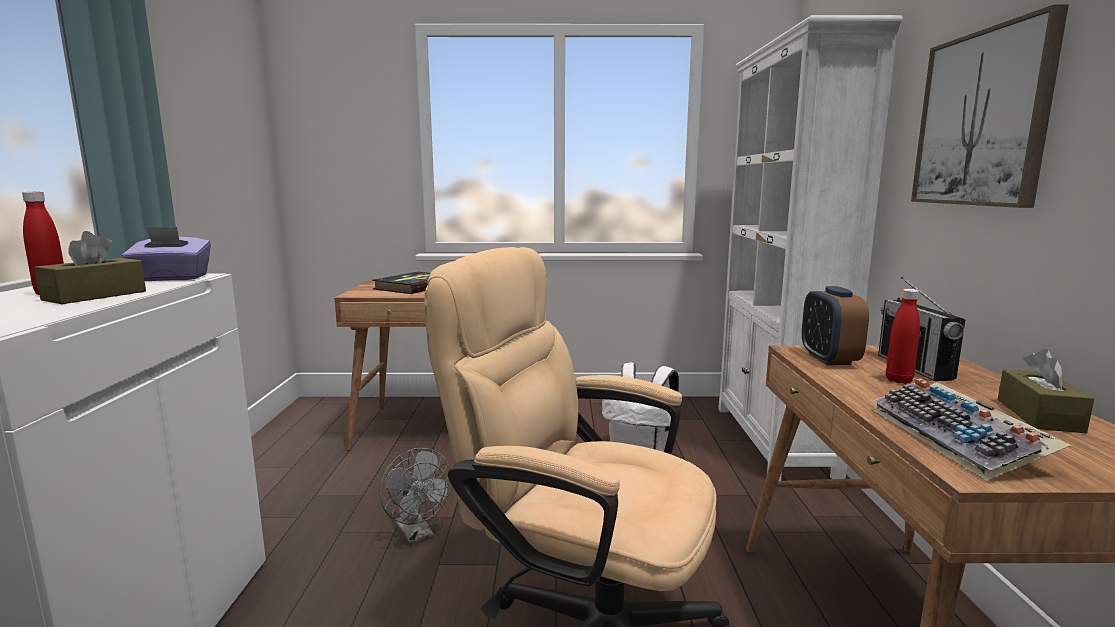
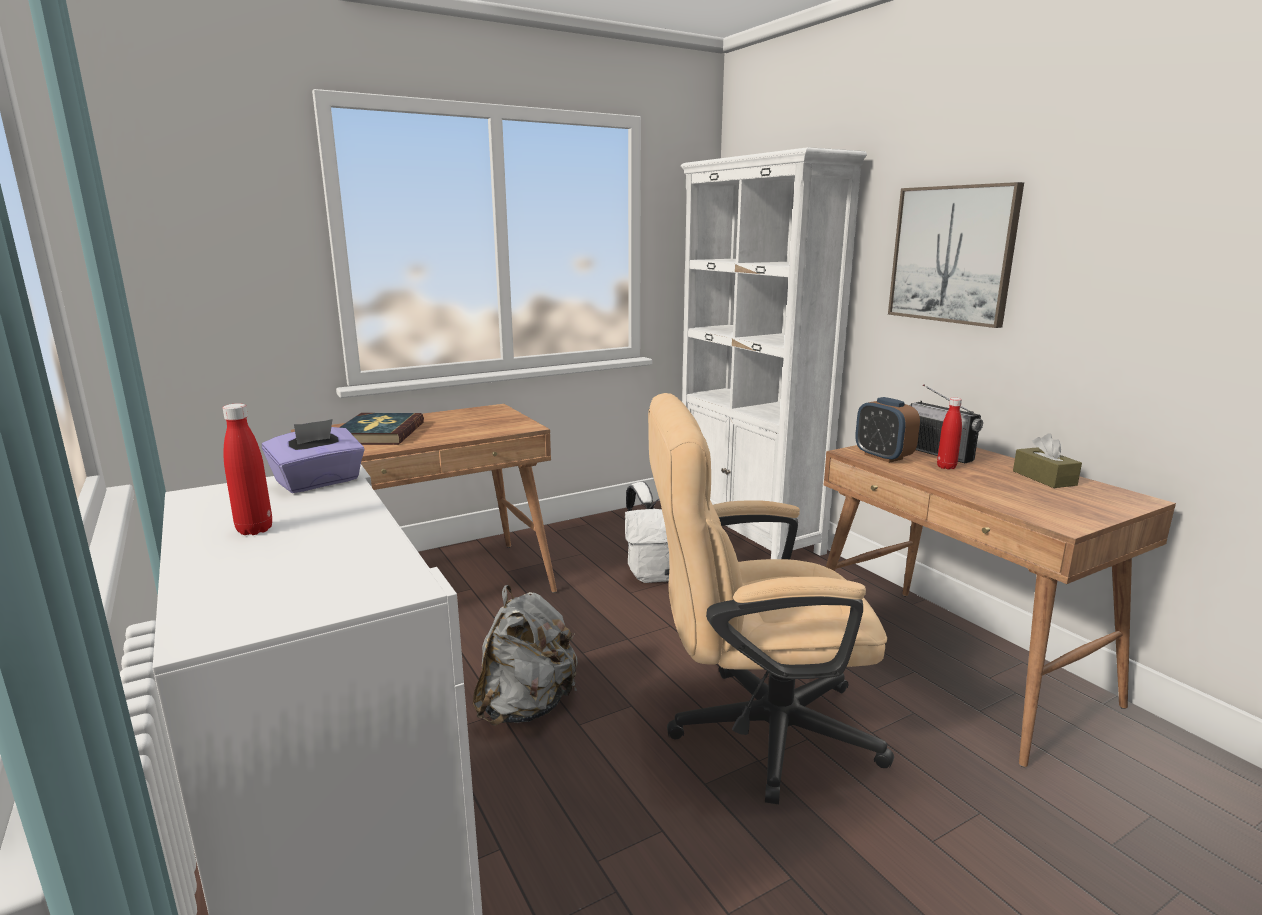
camera: 30 degrees left, 5 degrees up
brown tissue box [34,231,146,304] -> none
grey fan [379,448,452,544] -> grey backpack [473,585,578,725]
keyboard [873,378,1070,481] -> none

